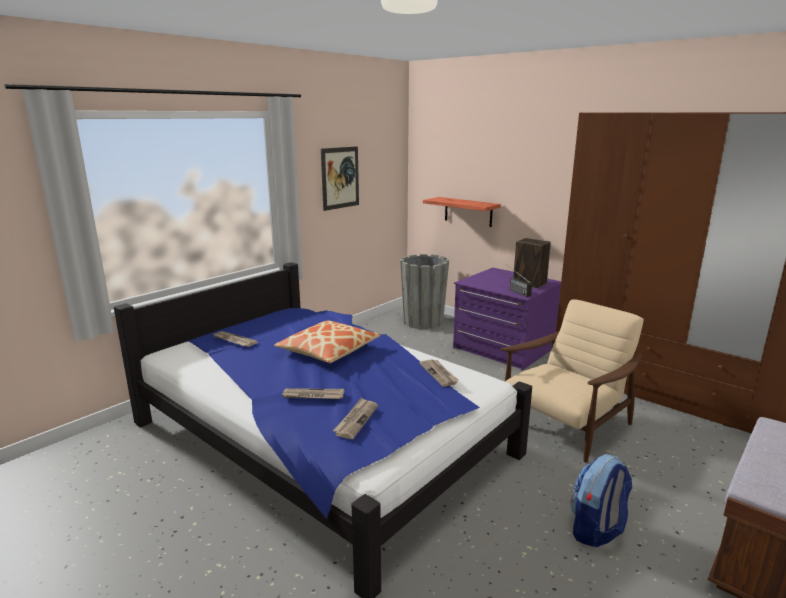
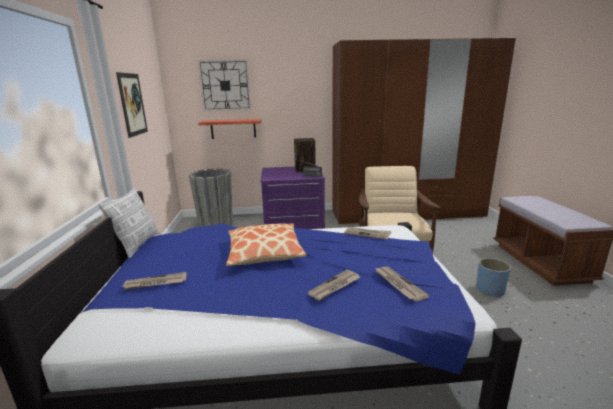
camera: 45 degrees left, 0 degrees up
backpack [571,454,632,547] -> blue planter [476,258,511,296]
none -> pillow [98,187,160,258]
none -> wall clock [198,59,251,111]

